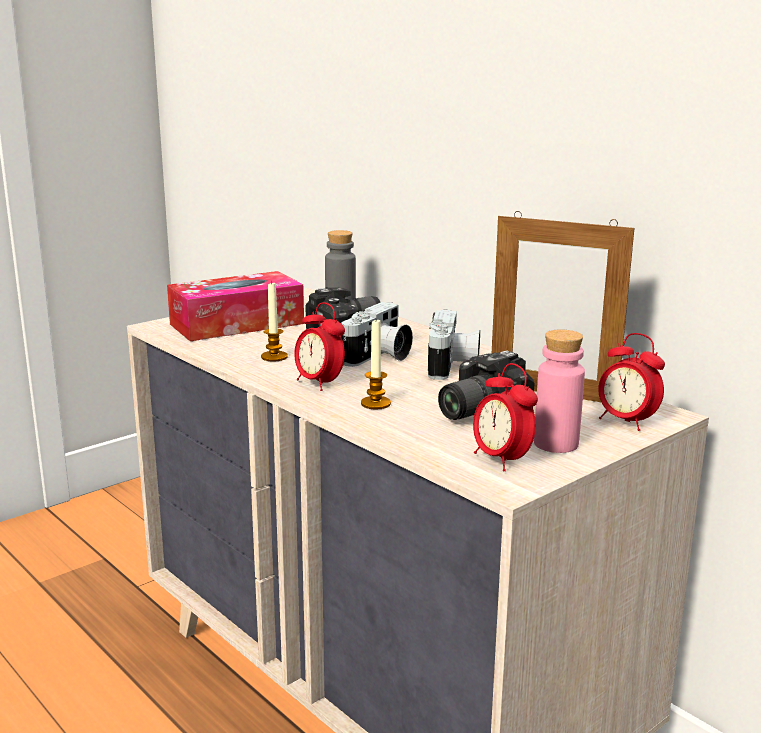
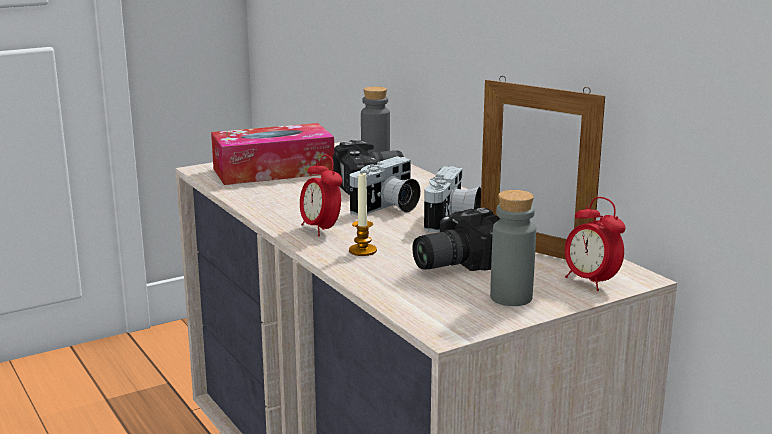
camera: 10 degrees right, 0 degrees up
candle [261,281,288,361] -> none
alarm clock [473,363,538,471] -> none
pink bottle [534,329,585,453] -> grey bottle [490,190,536,306]

